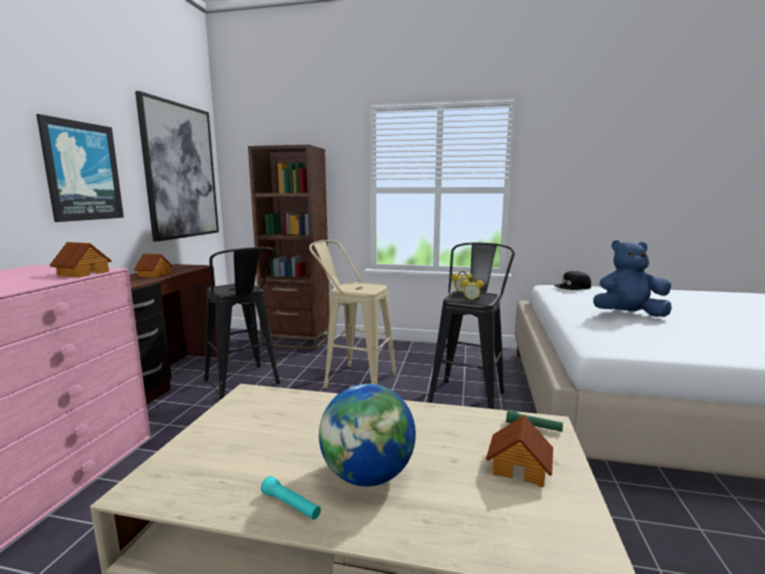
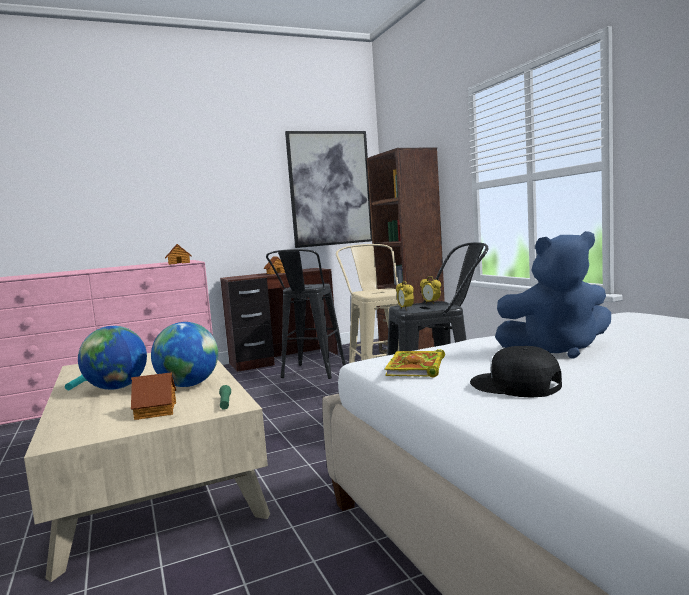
camera: 55 degrees right, 5 degrees down
picture [36,114,124,222] -> none
black cap [554,271,591,290] -> black cap moved to [470,346,562,398]
blue plush toy [593,240,672,317] -> blue plush toy turned 120 degrees clockwise [495,231,611,359]
none -> globe [151,322,218,387]
none -> book [385,349,445,378]

